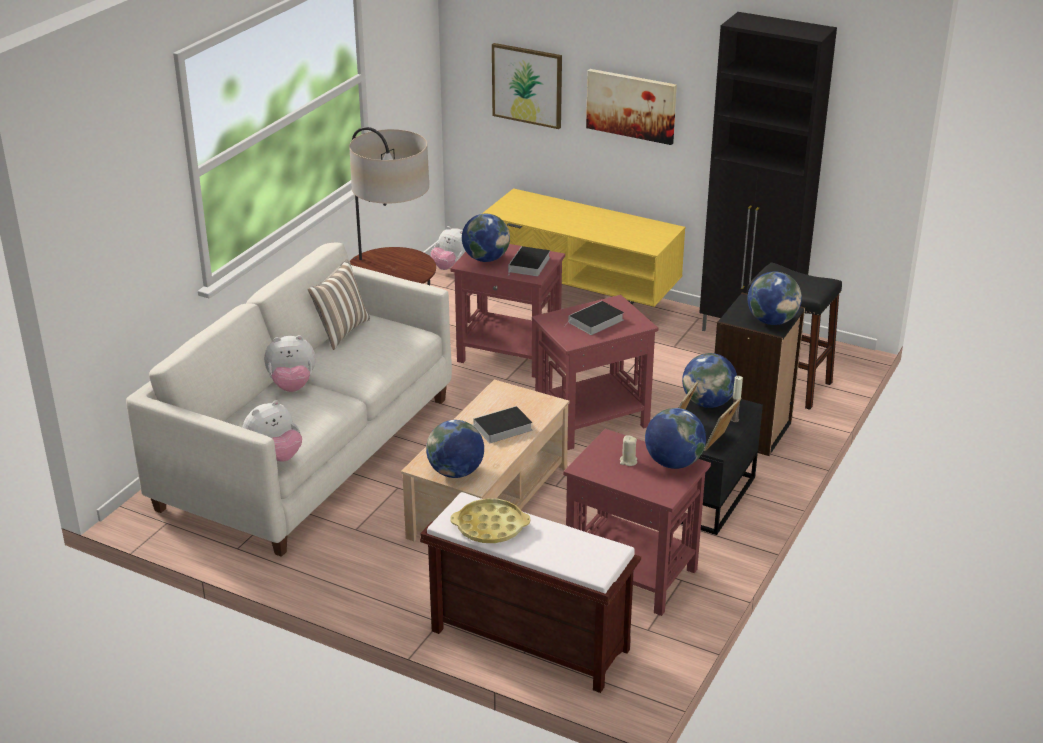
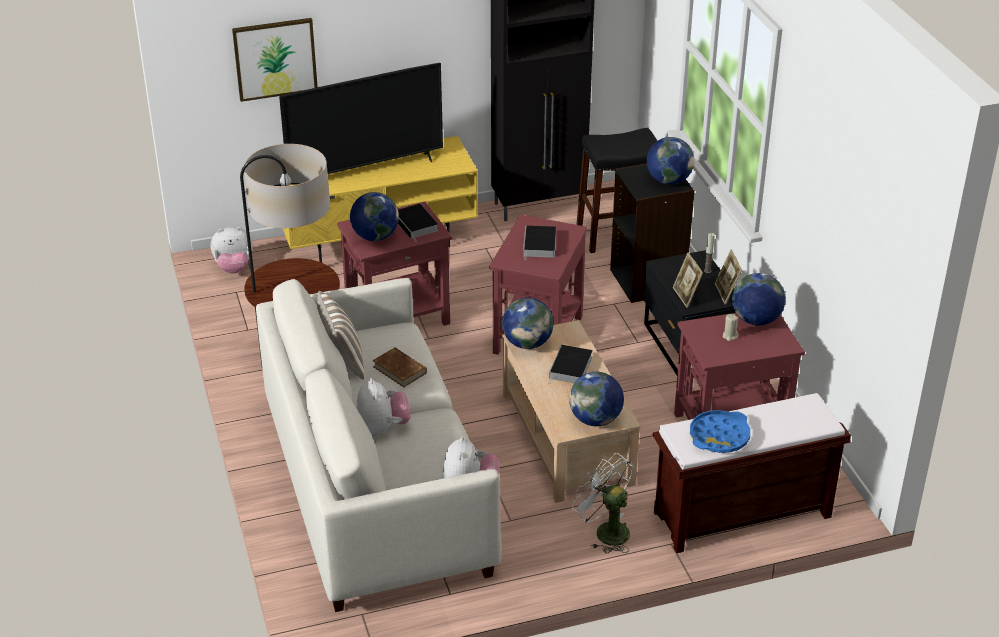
camera: 45 degrees left, 5 degrees up
plush toy [264,335,315,392] -> plush toy turned 45 degrees counterclockwise [356,378,410,436]
yellow tray [450,498,530,543] -> blue tray [690,410,750,453]
picture [586,69,677,145] -> none
globe [682,353,737,408] -> globe moved to [502,298,554,349]
none -> television [279,63,443,174]
none -> brown book [373,347,427,387]
none -> white fan [572,453,634,553]

